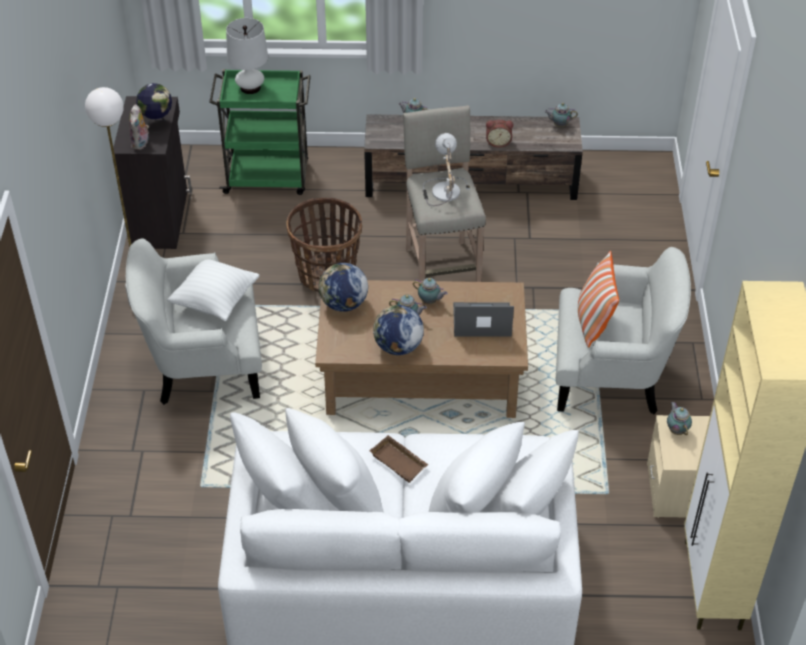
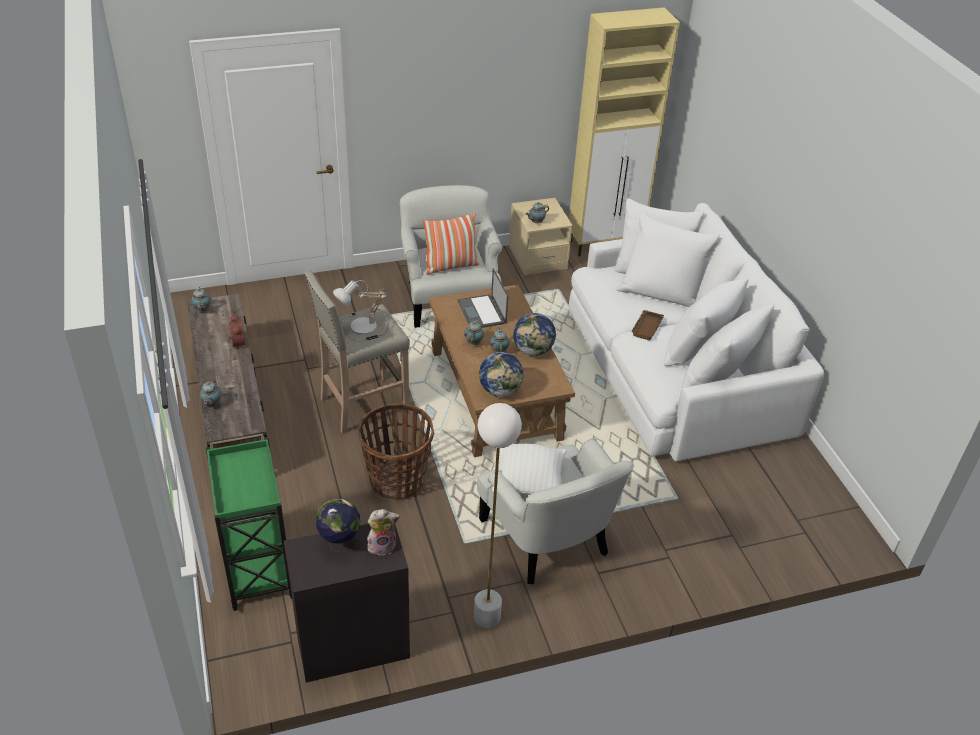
camera: 110 degrees left, 5 degrees down
white table lamp [226,18,268,94] -> none

